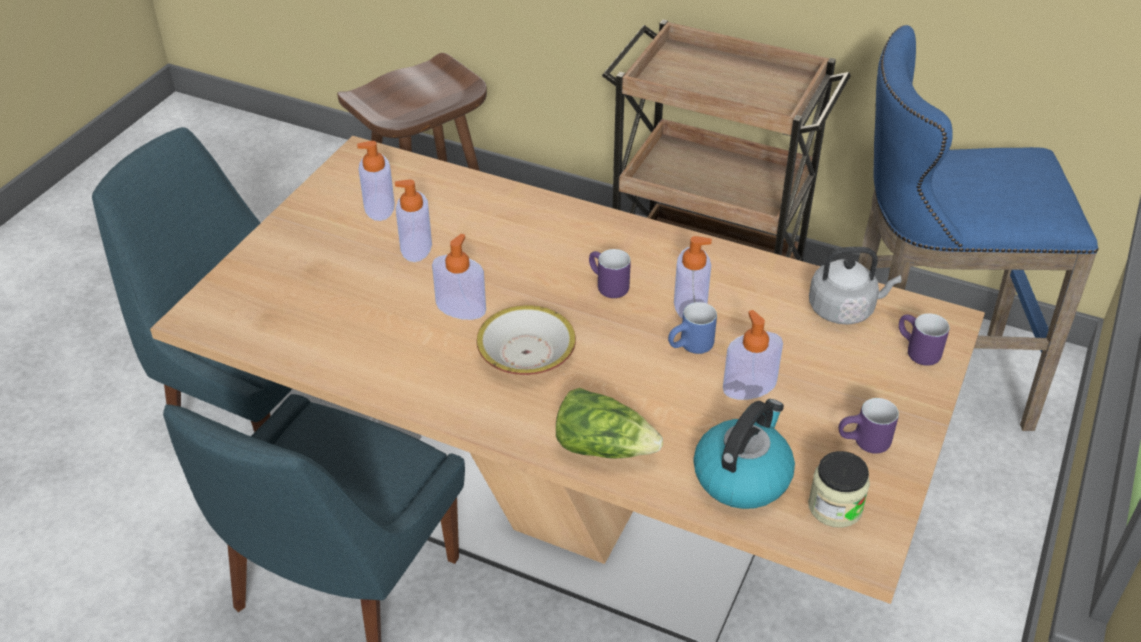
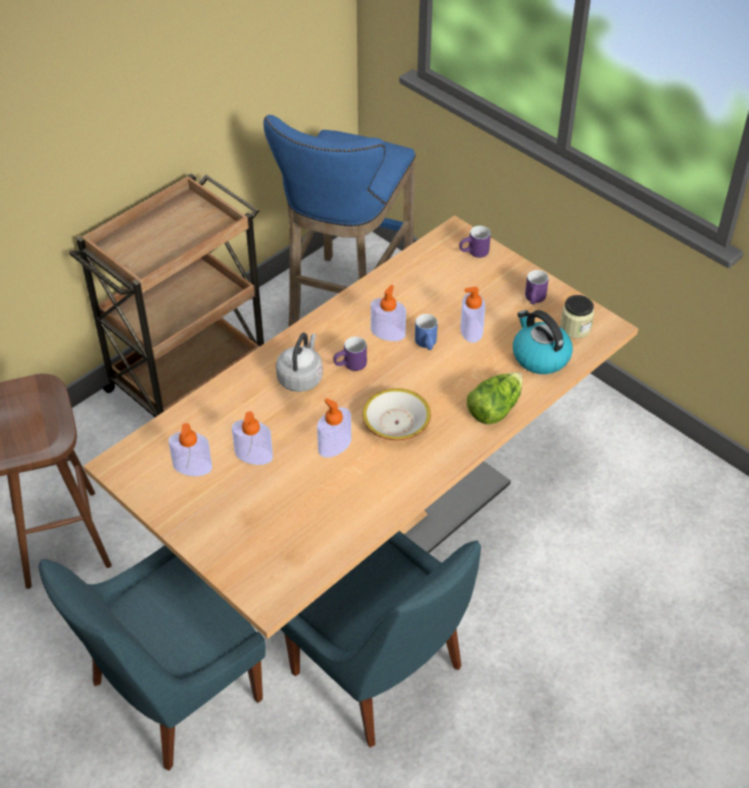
camera: 70 degrees left, 5 degrees up
grey kettle [809,247,902,325] -> grey kettle moved to [276,333,323,392]

